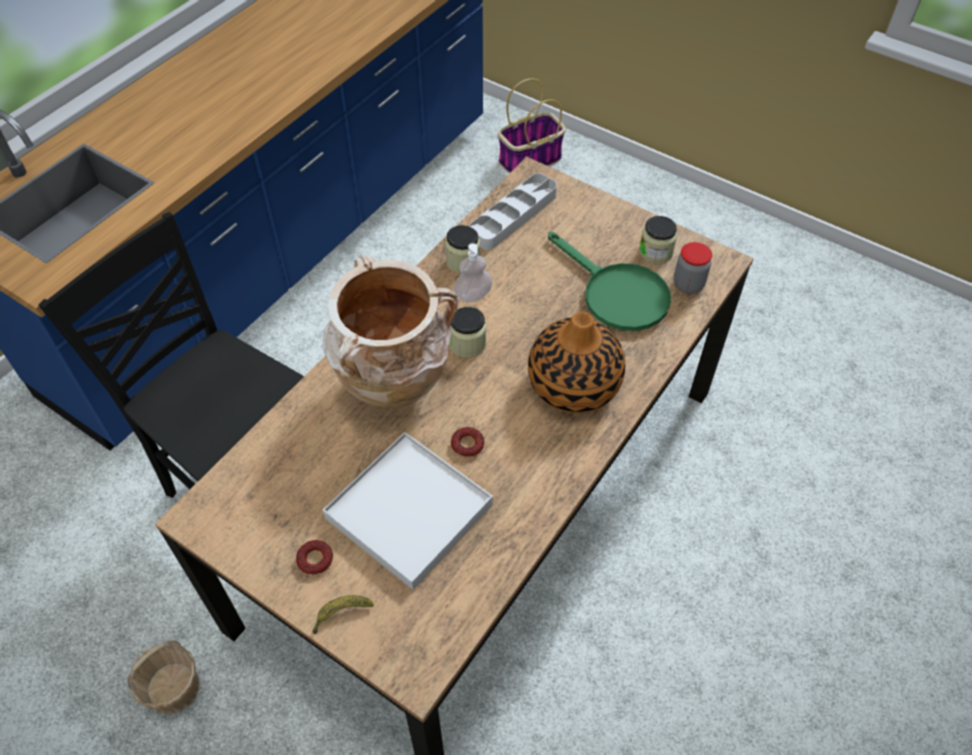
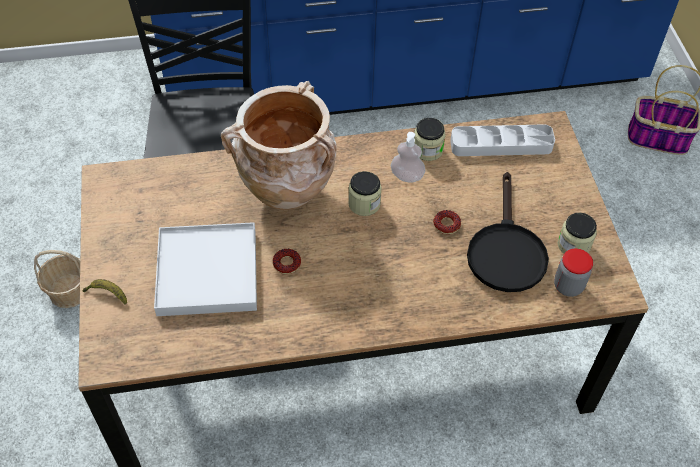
camera: 45 degrees right, 0 degrees up
donut [296,540,333,575] -> donut moved to [433,210,461,234]
vase [528,312,625,413] -> none
green frying pan [548,232,671,331] -> black frying pan [467,172,549,292]

